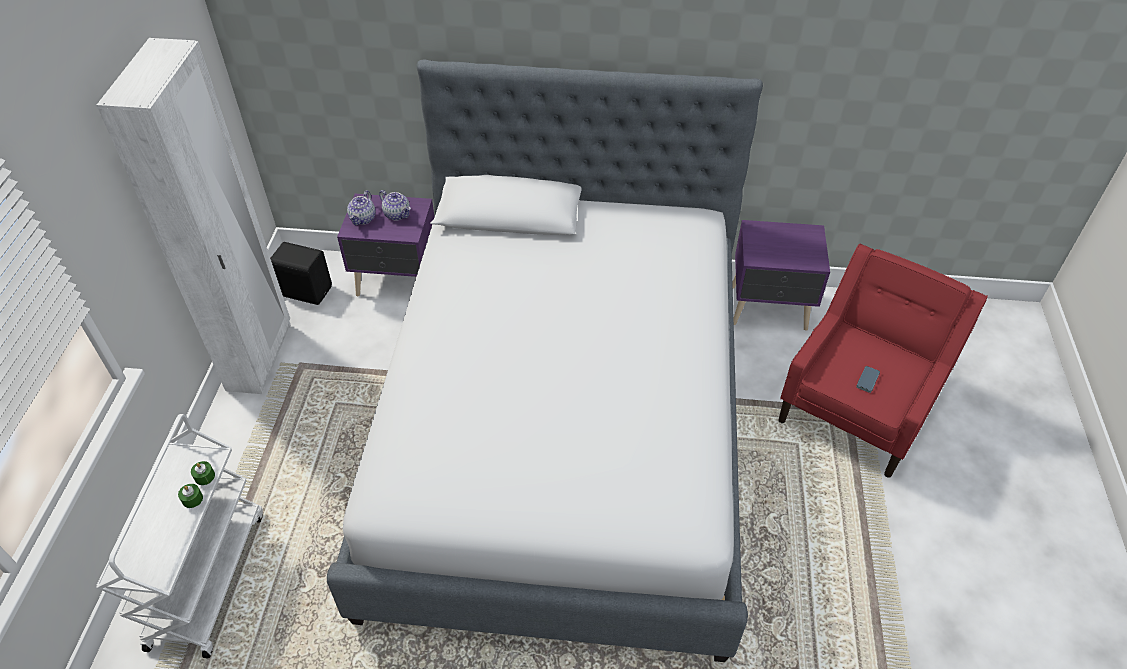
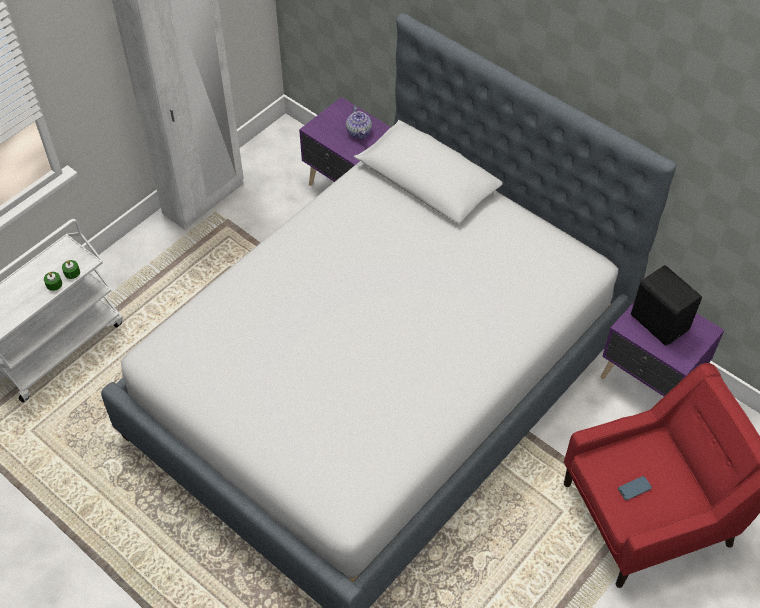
camera: 35 degrees right, 5 degrees up
black speaker [270,242,332,305] -> black speaker moved to [631,265,702,346]
teapot [347,190,376,226] -> none

